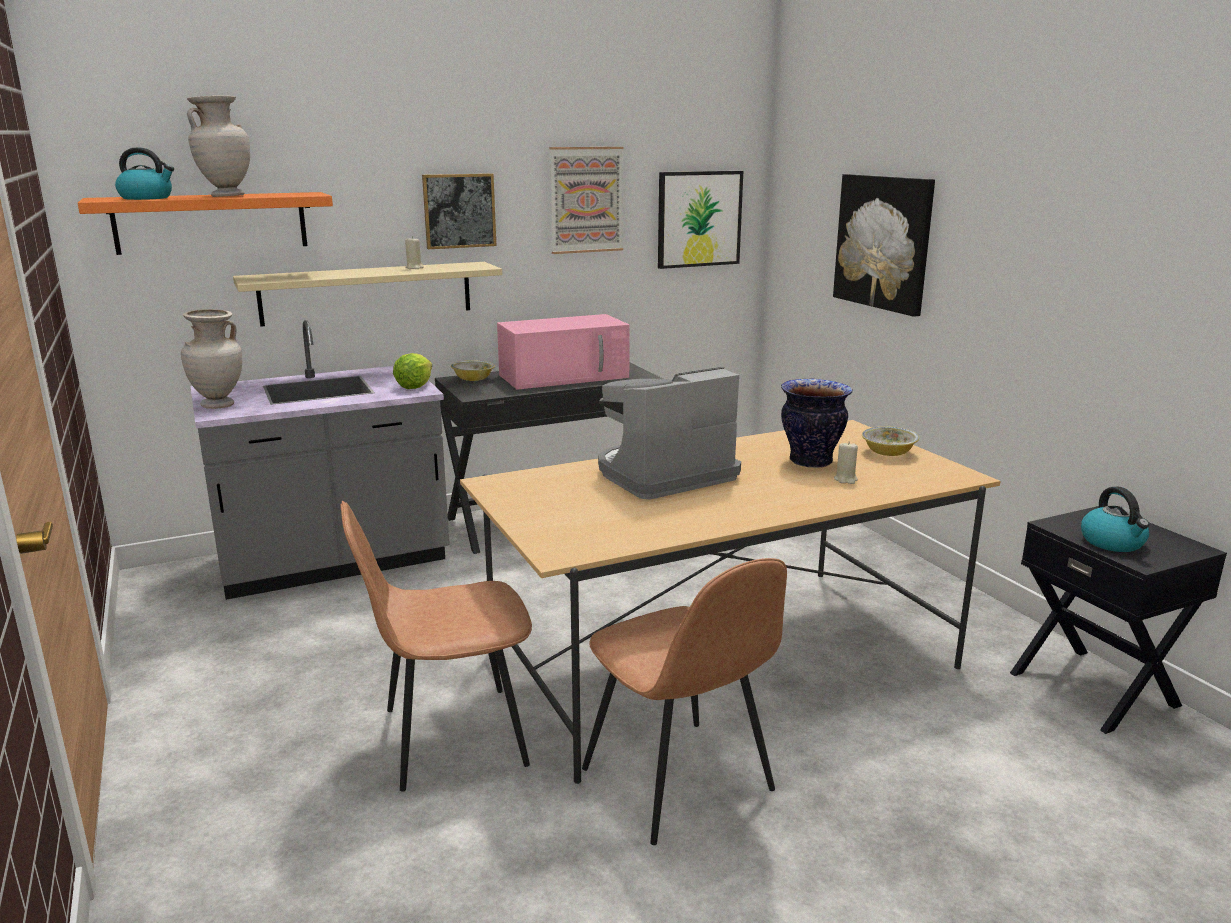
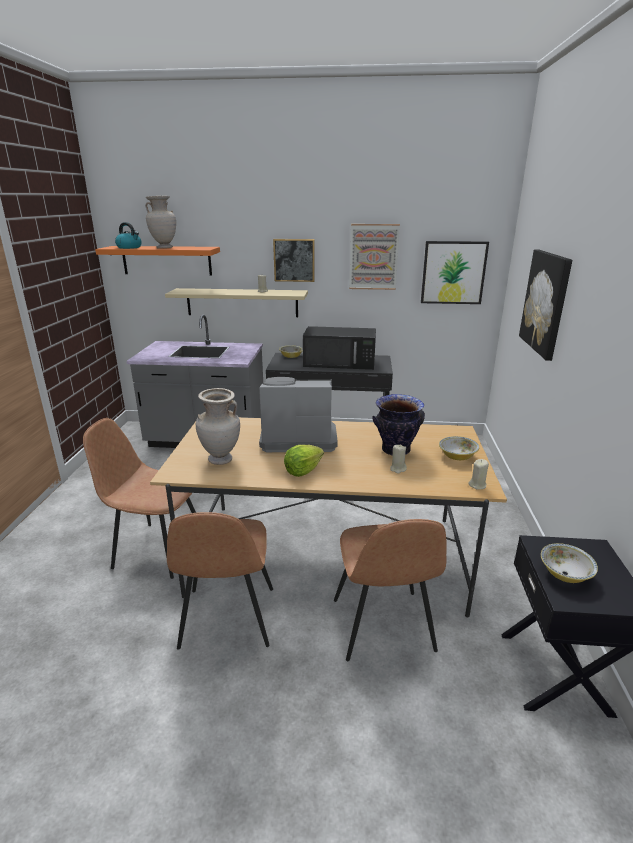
camera: 30 degrees right, 5 degrees up
beige vase [181,309,242,409] -> beige vase moved to [196,388,240,465]
lettuce [393,353,432,389] -> lettuce moved to [284,445,324,477]
pink microwave [497,314,630,390] -> black microwave [303,326,376,370]
kettle [1081,486,1149,552] -> bowl [541,543,598,583]
none -> brown chair [334,519,447,661]
none -> beige candle [468,459,489,490]

